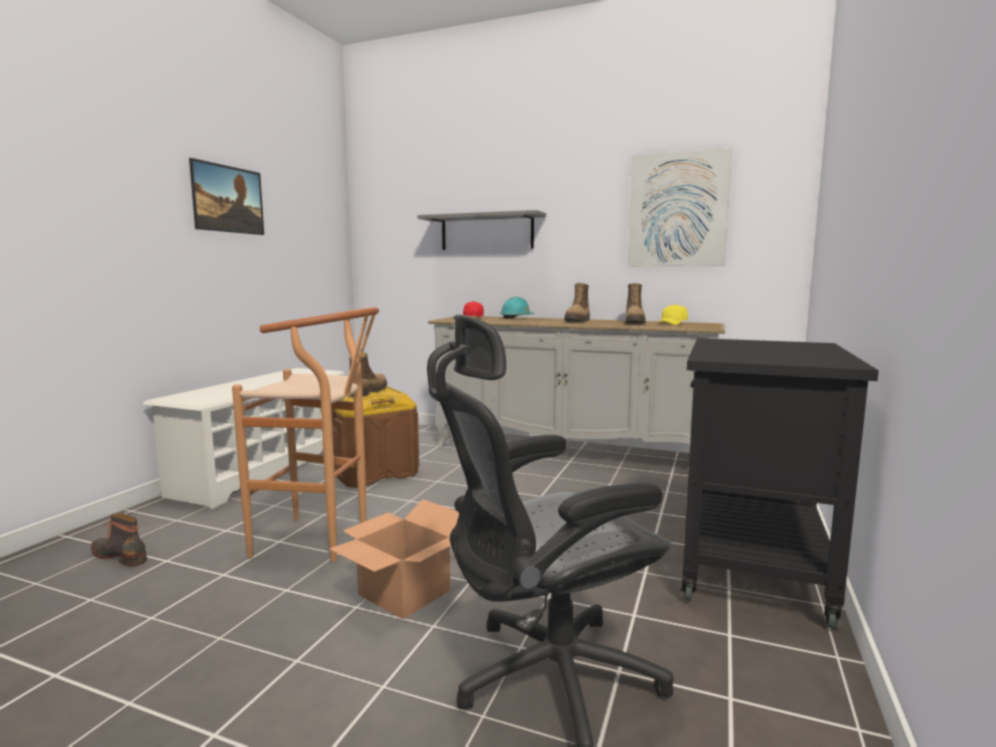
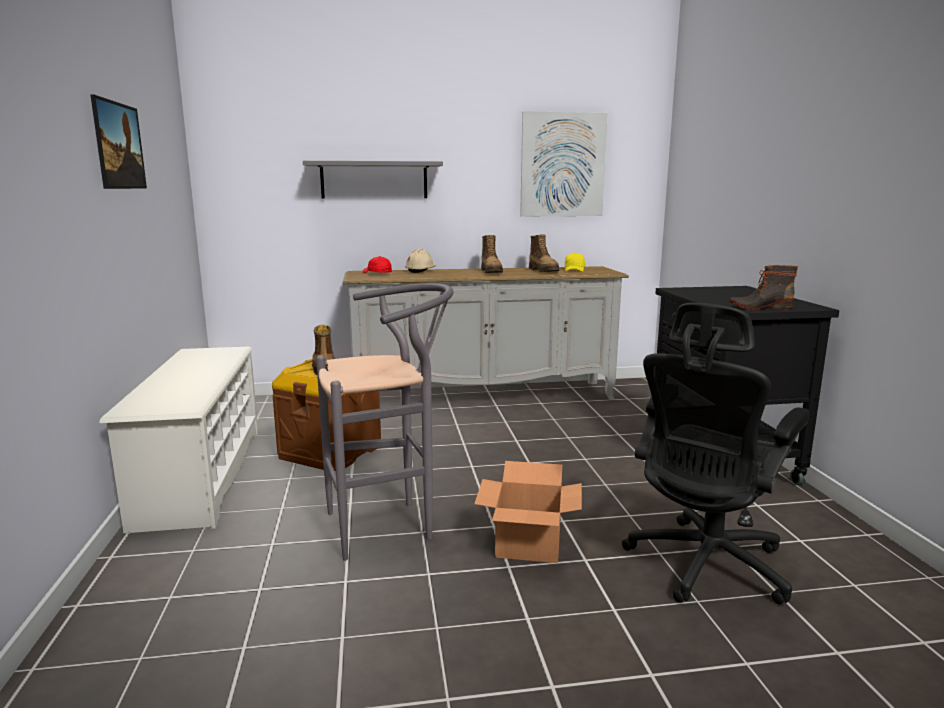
camera: 30 degrees left, 5 degrees up
boot [91,513,147,566] -> boot moved to [728,265,798,310]
brown stool [232,307,379,561] -> grey stool [316,283,454,561]
turquoise hard hat [500,297,534,319] -> beige hard hat [405,249,436,273]

